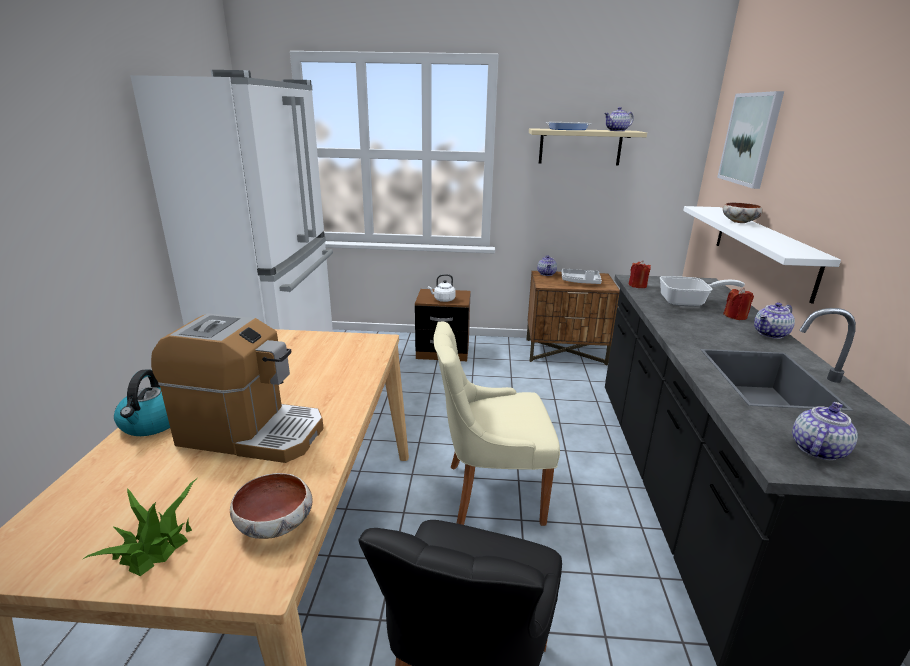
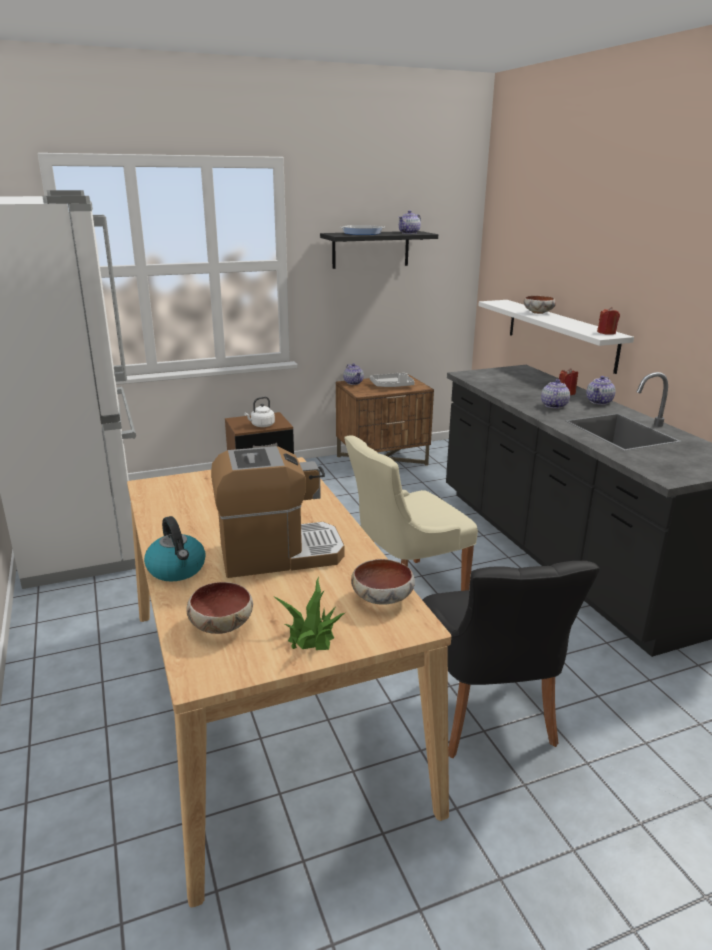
camera: 25 degrees left, 0 degrees up
beige shelf [529,128,647,165] -> black shelf [320,231,438,269]
red candle [628,261,651,288] -> red candle moved to [597,307,620,335]
frying pan [660,276,745,307] -> none
picture [717,91,784,189] -> none
teapot [792,402,858,461] -> teapot moved to [541,379,570,409]
none -> bowl [186,582,253,634]

